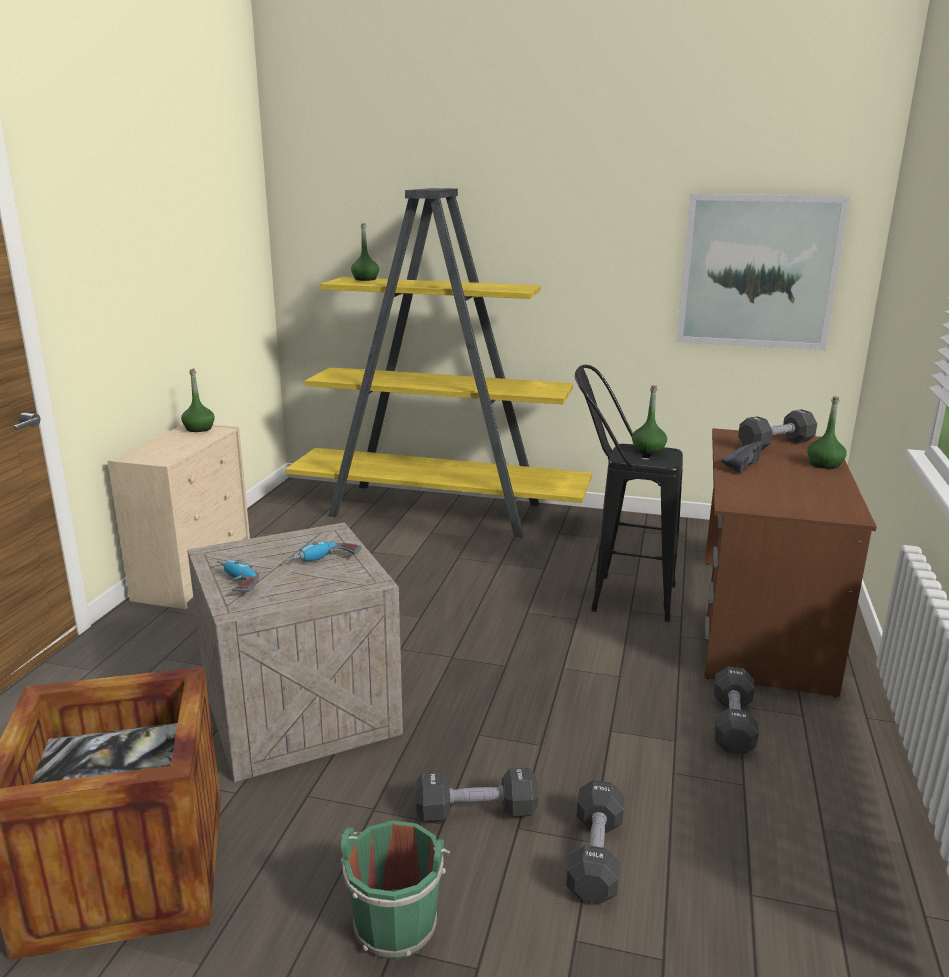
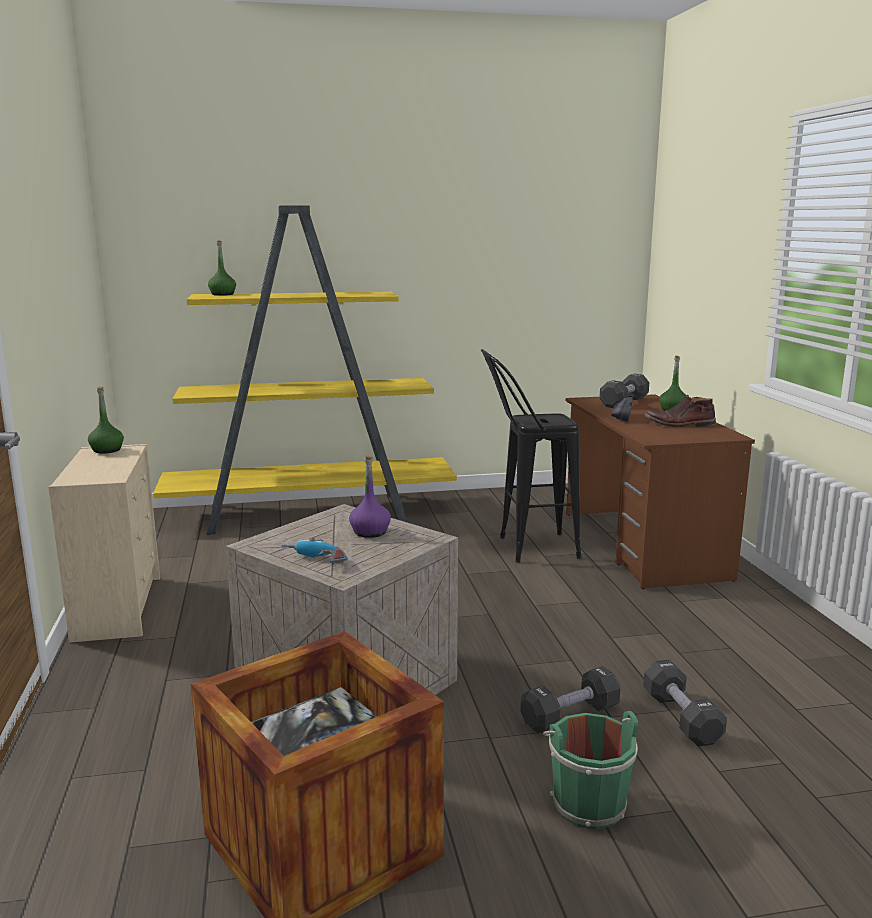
camera: 25 degrees left, 5 degrees down
power drill [286,541,362,561] -> purple bottle [349,455,391,538]
green bottle [632,385,667,454] -> none
picture [677,194,850,350] -> none
black dumbbell [714,667,759,755] -> none
none -> brown boot [644,395,716,427]

